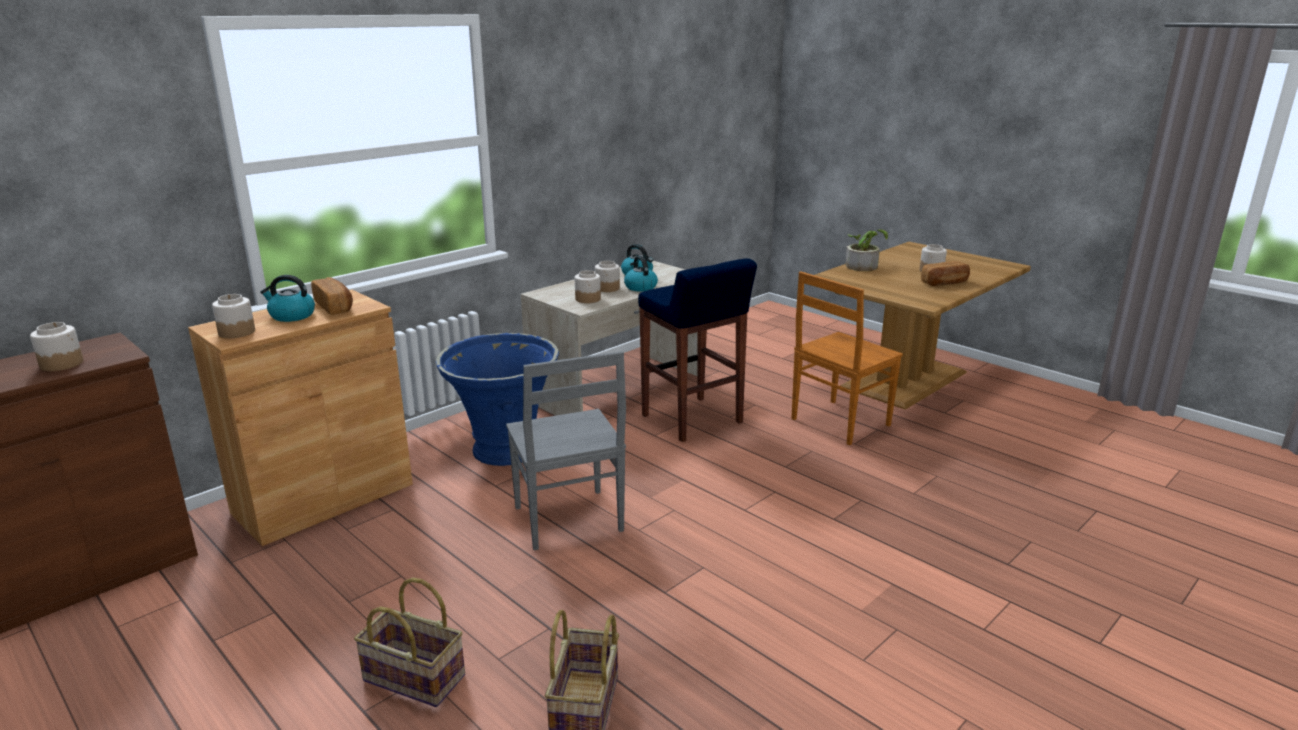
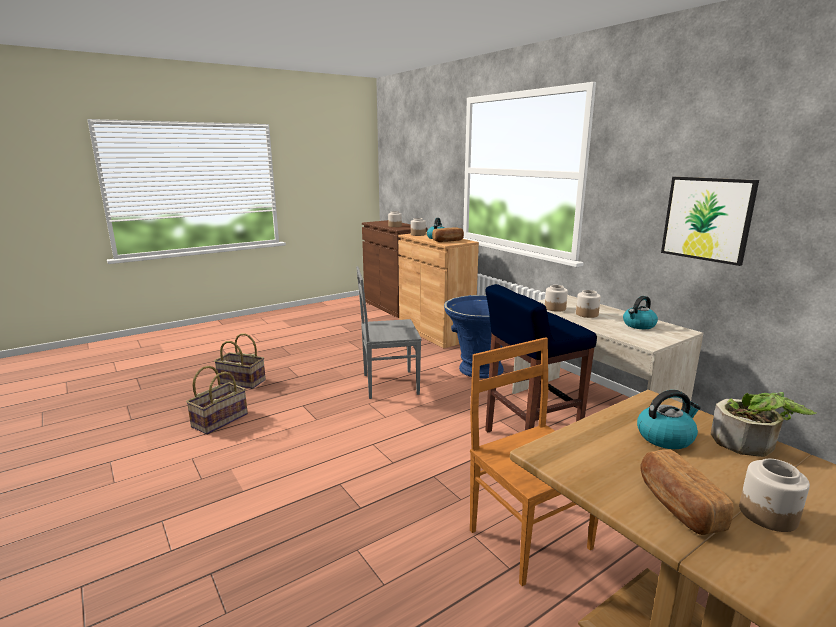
camera: 100 degrees right, 5 degrees down
basket [354,578,465,707] -> basket moved to [186,366,248,435]
kettle [624,256,658,292] -> kettle moved to [637,390,701,449]
none -> picture [661,177,759,266]

